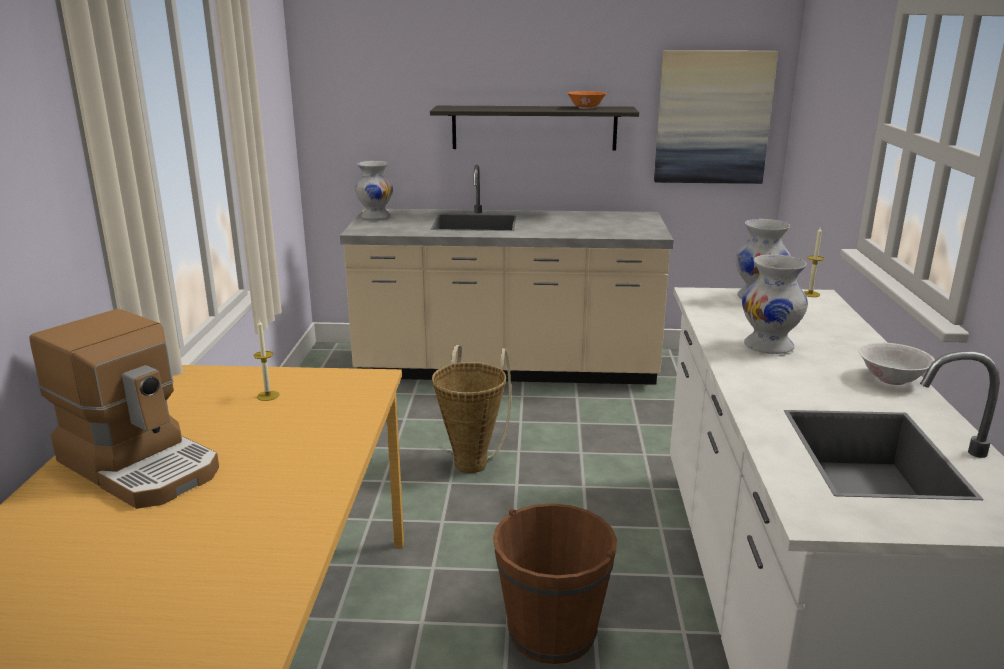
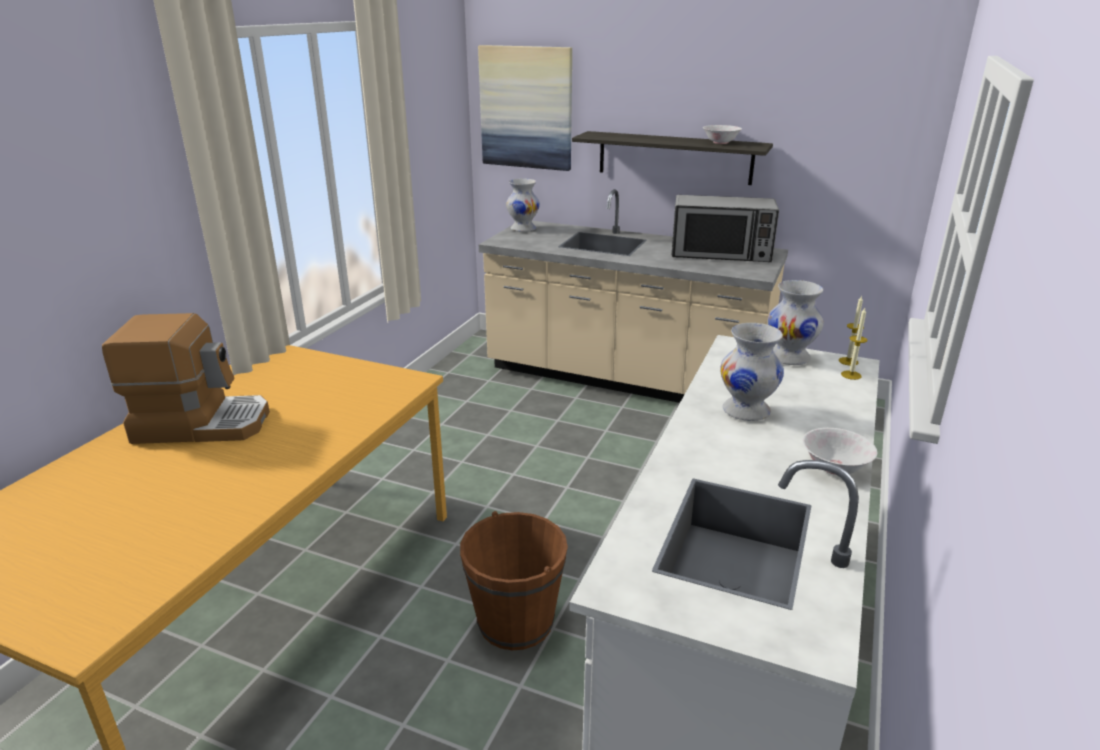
camera: 20 degrees right, 5 degrees up
coffee machine [29,309,219,509] -> coffee machine turned 60 degrees counterclockwise [102,313,270,444]
candle [254,320,279,401] -> candle moved to [841,308,867,380]
basket [432,345,511,473] -> none
orange bowl [567,91,607,109] -> white bowl [703,125,742,144]
picture [654,50,778,184] -> picture moved to [478,45,572,171]
none -> microwave [671,195,779,262]

